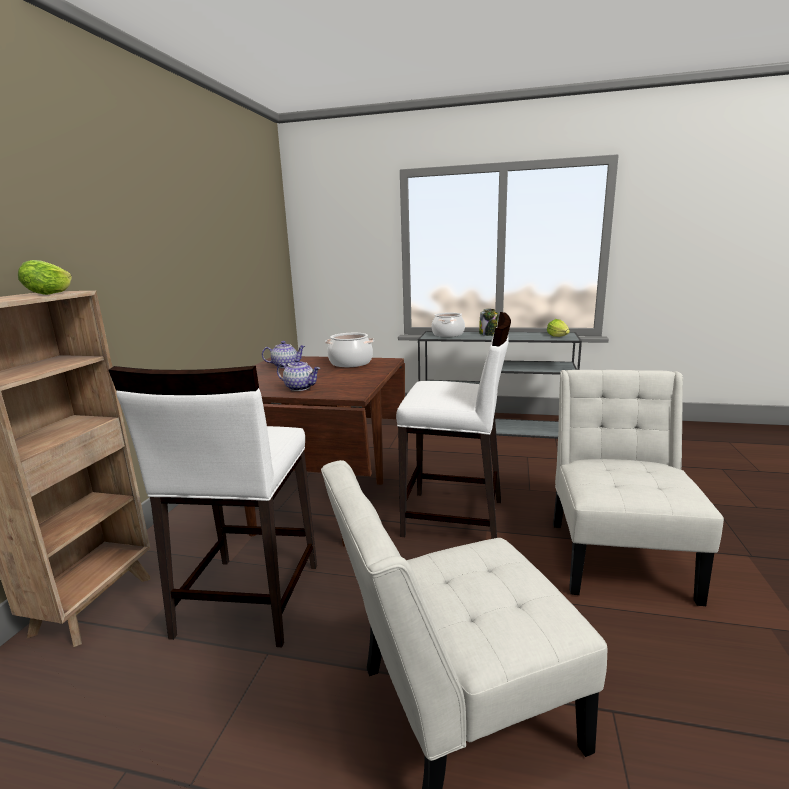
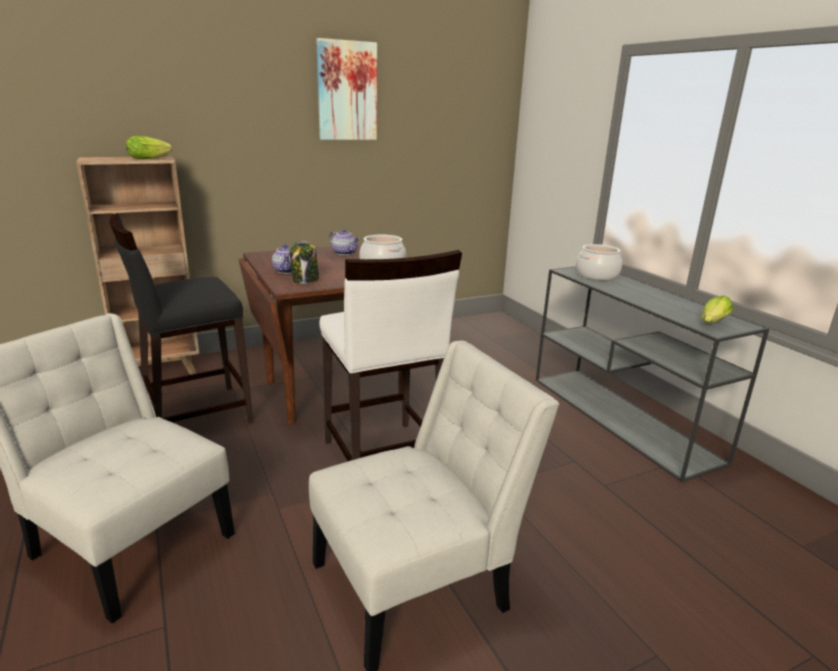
camera: 50 degrees right, 5 degrees up
white stool [108,366,317,647] -> black stool [110,213,253,423]
jar [479,309,498,336] -> jar moved to [289,241,319,284]
none -> picture [316,38,377,140]

